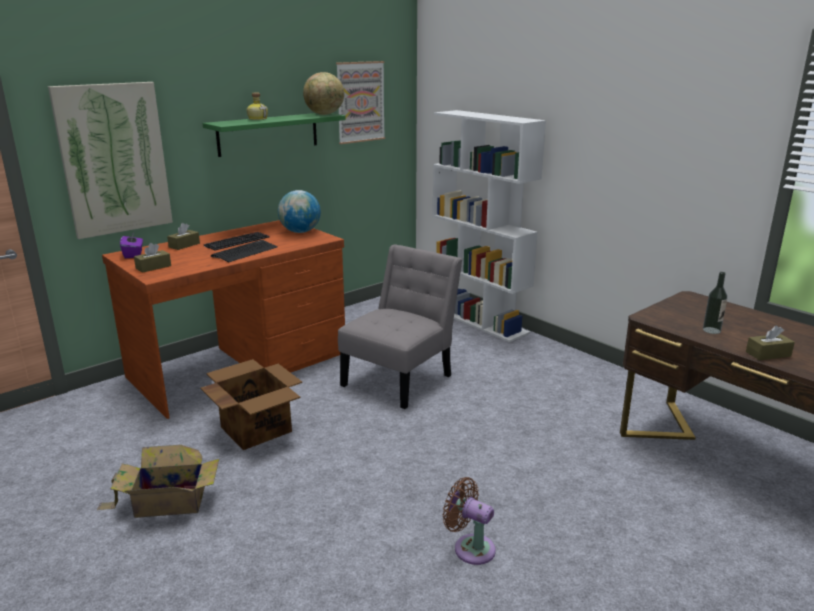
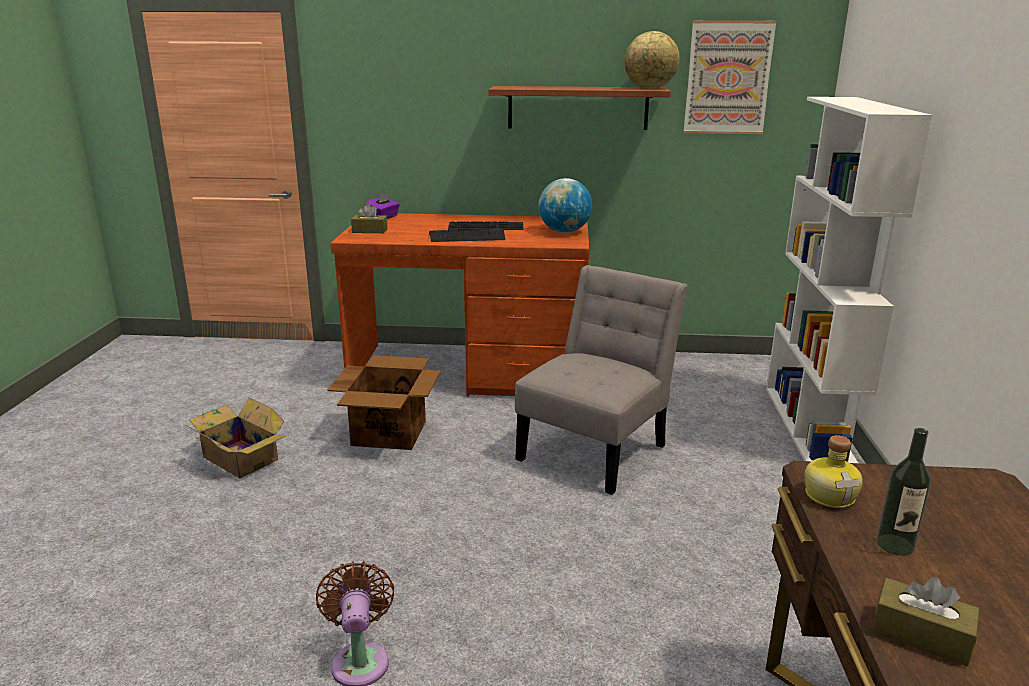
camera: 45 degrees right, 0 degrees up
picture [48,82,173,239] -> none
brown tissue box [167,223,200,250] -> none
green shelf [203,113,346,157] -> brown shelf [488,86,671,130]
bottle [247,92,268,120] -> bottle moved to [804,435,863,508]
grey chair [338,244,463,409] -> grey chair turned 45 degrees counterclockwise [515,265,688,495]

